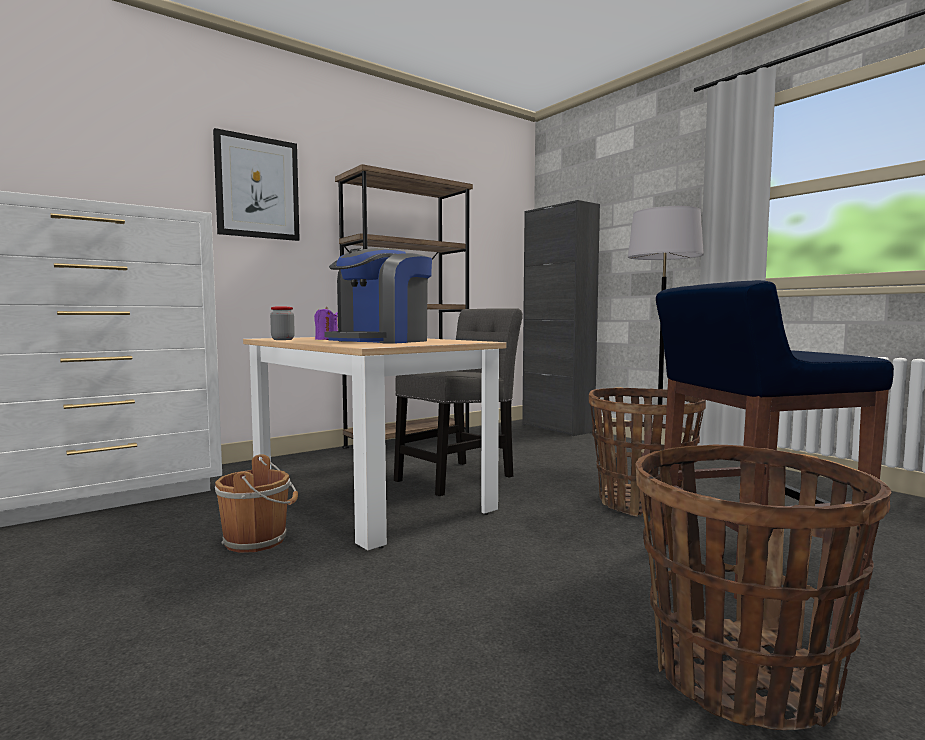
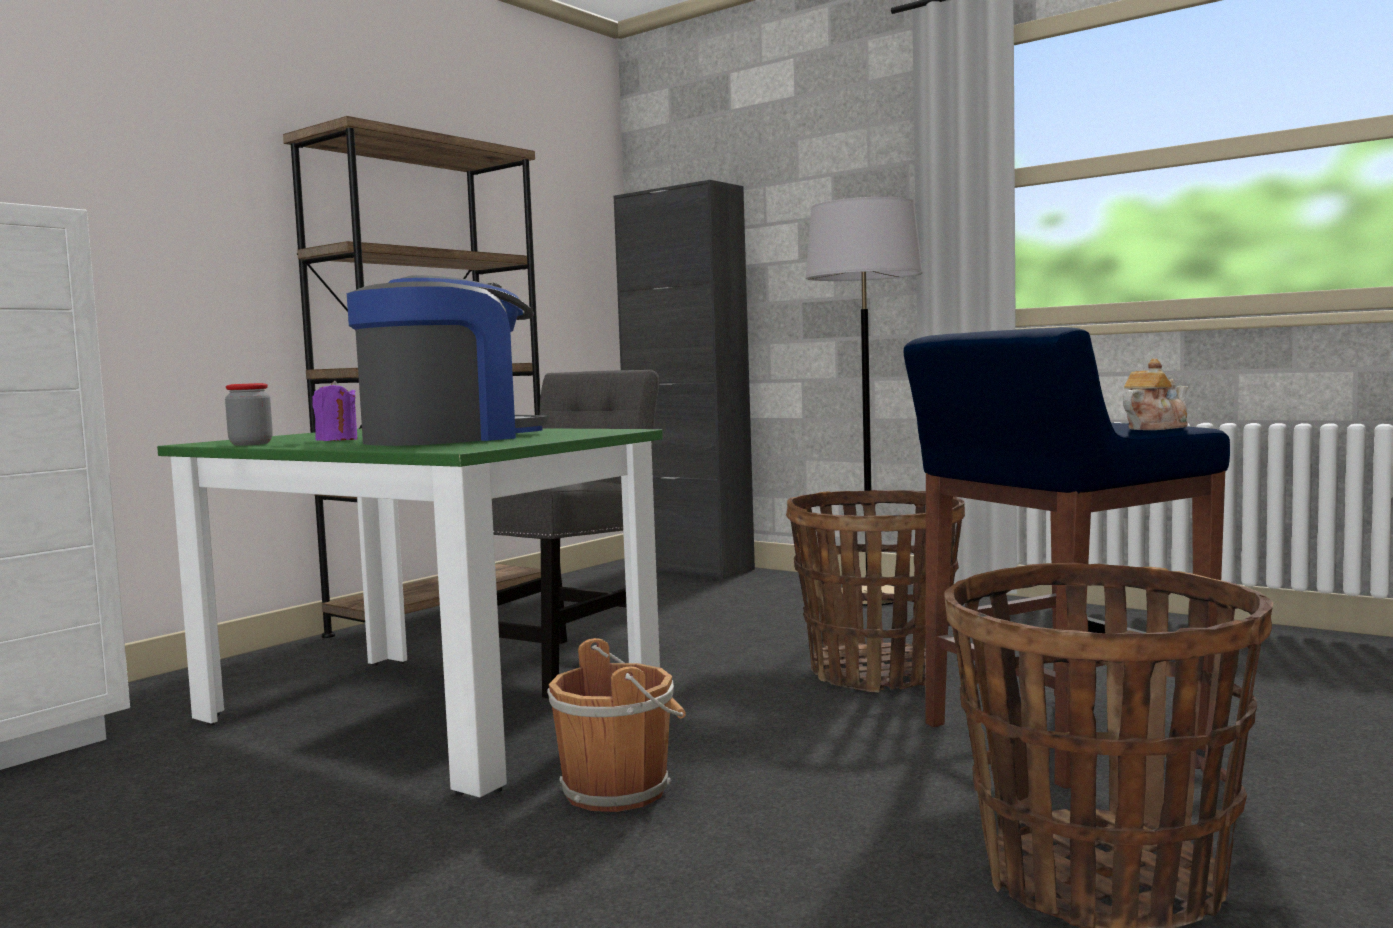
camera: 15 degrees left, 0 degrees up
picture [213,128,300,241] -> none
brown bucket [215,454,298,553] -> brown bucket moved to [547,638,686,812]
beige dining table [243,337,506,550] -> green dining table [157,428,663,797]
coffee machine [324,248,432,343] -> coffee machine turned 150 degrees counterclockwise [347,275,549,446]
none -> teapot [1123,359,1188,430]

